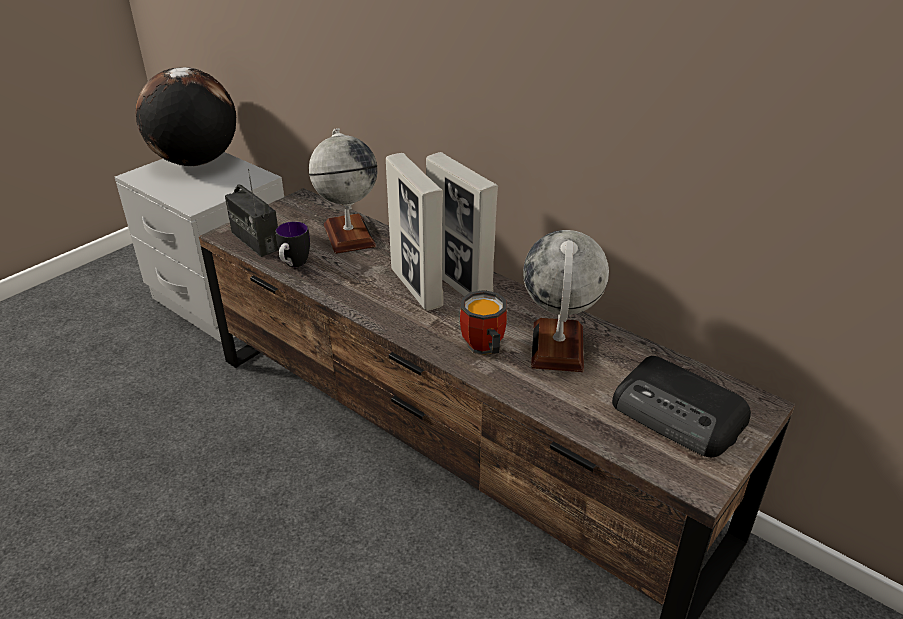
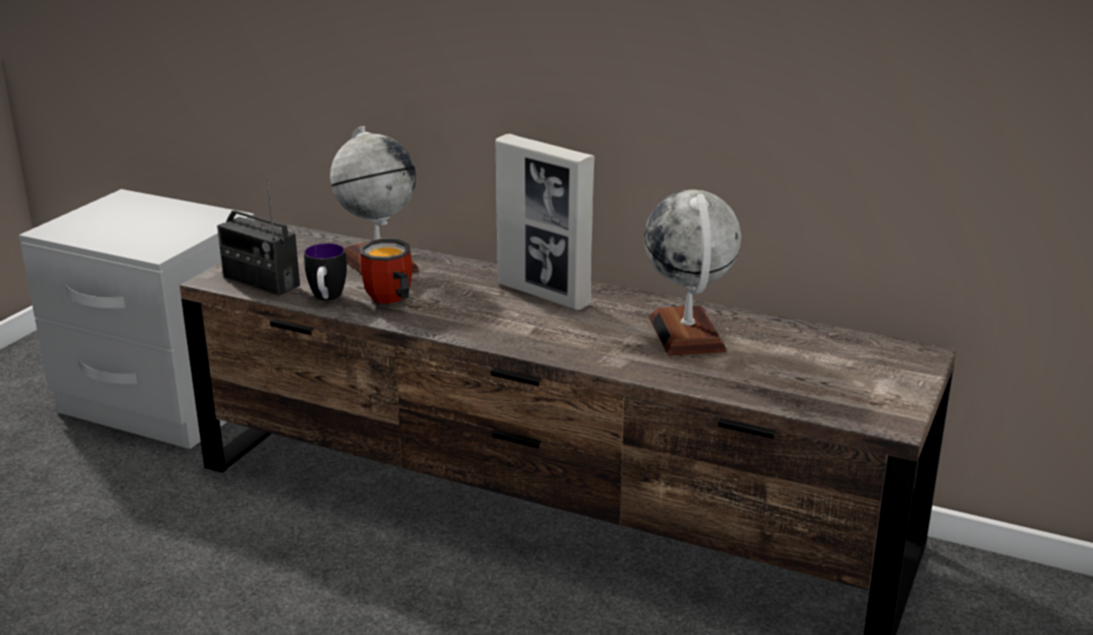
camera: 15 degrees left, 10 degrees down
globe [136,67,236,166] -> none
picture frame [386,153,444,311] -> none
mug [460,290,507,355] -> mug moved to [359,239,412,308]
radio [612,356,751,457] -> none

